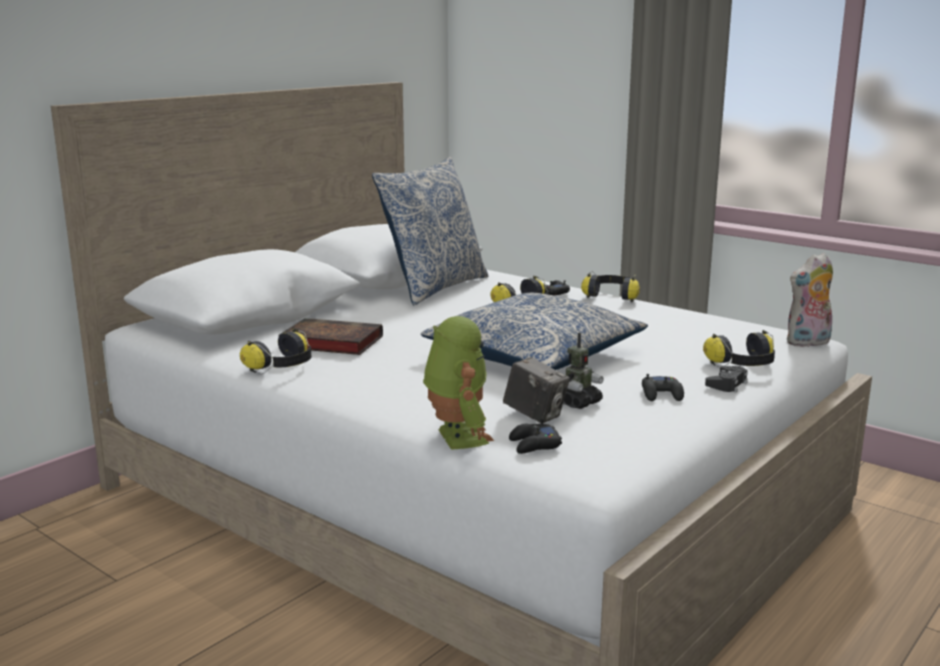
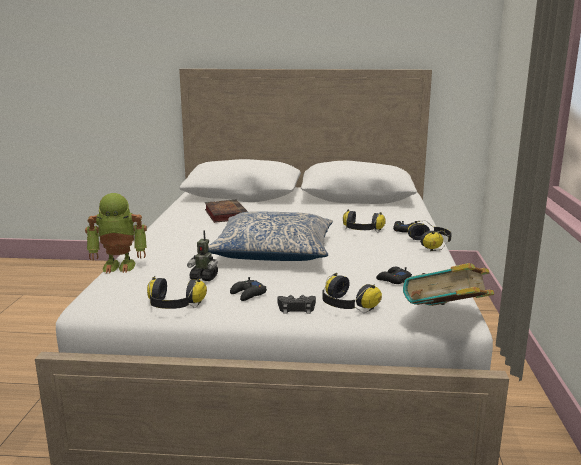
camera: 55 degrees right, 0 degrees up
headphones [240,328,311,375] -> headphones moved to [147,276,207,309]
pillow [372,157,488,305] -> none
toy robot [423,316,494,450] -> toy robot turned 45 degrees clockwise [85,193,147,274]
camera [503,357,570,423] -> none
black game controller [509,419,562,454] -> black game controller moved to [376,267,412,284]
plush toy [787,253,833,347] -> book [403,263,494,306]

